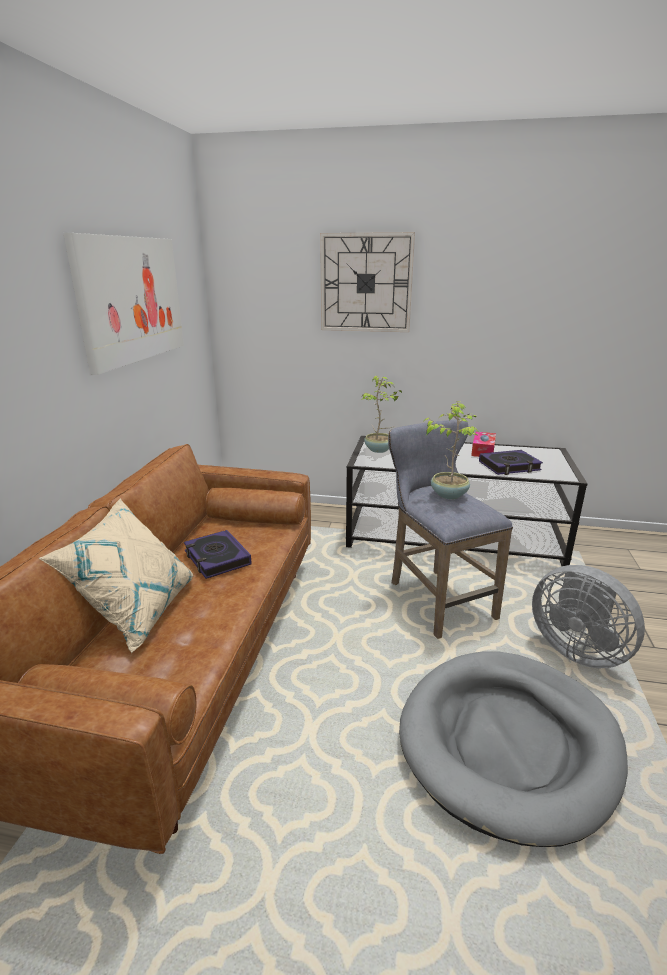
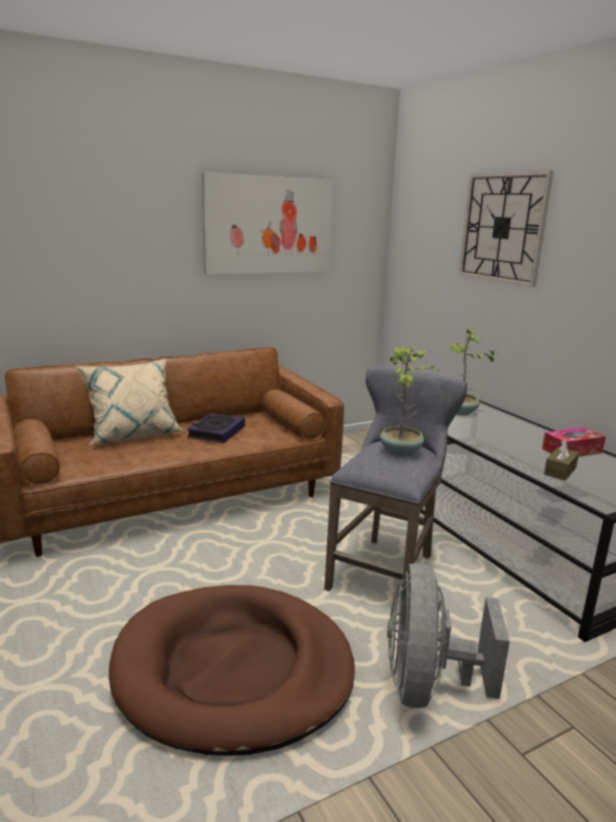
camera: 50 degrees right, 5 degrees down
grey dog bed [399,651,628,847] -> brown dog bed [109,585,355,756]
book [479,450,543,475] -> brown tissue box [544,439,579,481]

